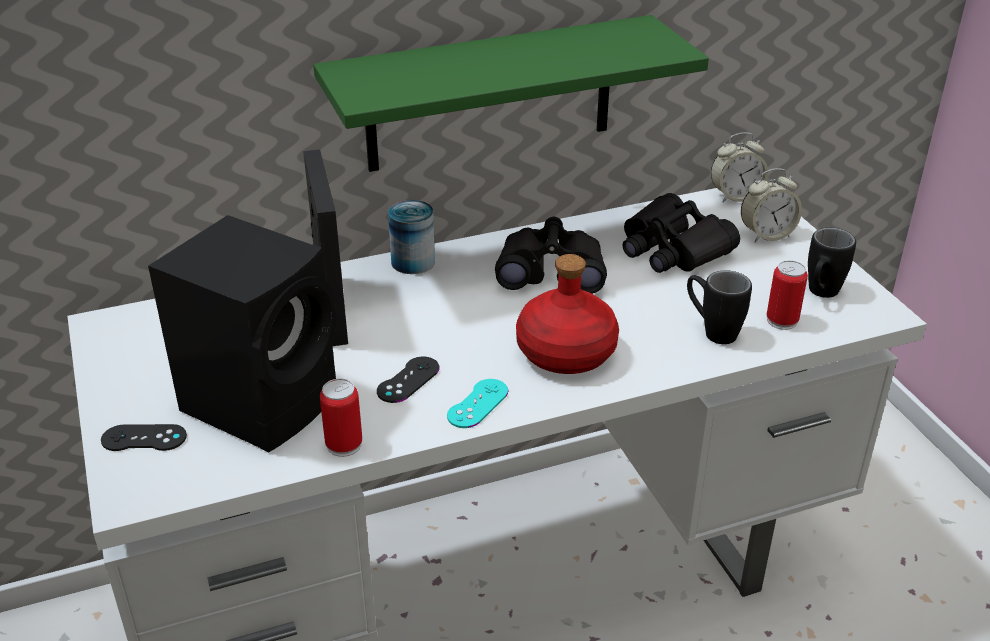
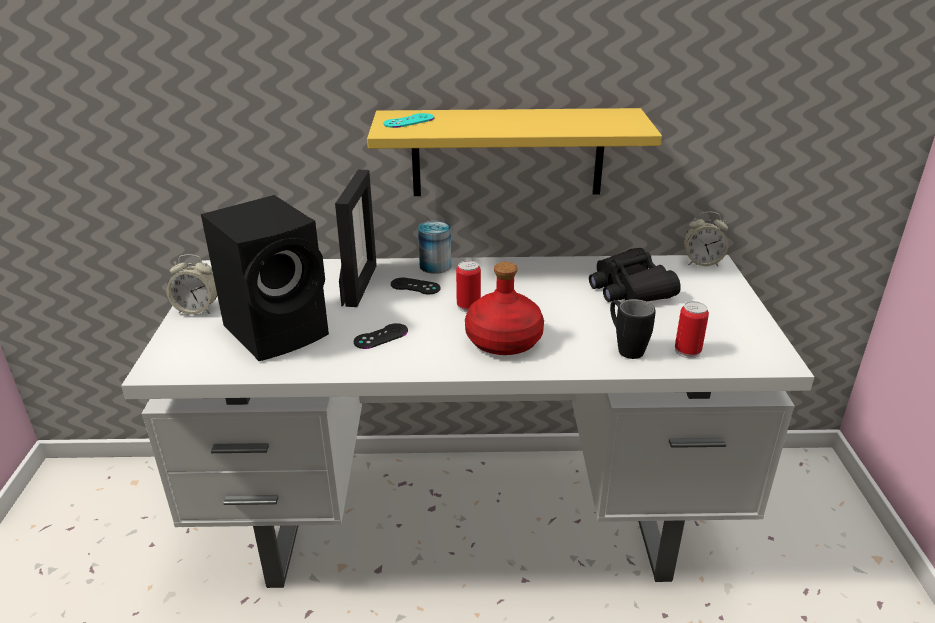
camera: 20 degrees right, 5 degrees down
black game controller [101,424,187,451] -> black game controller moved to [391,277,441,294]
green shelf [313,15,709,172] -> yellow shelf [367,108,662,196]
can [320,379,362,457] -> can moved to [456,260,481,312]
turquoise game controller [447,379,508,428] -> turquoise game controller moved to [383,113,434,128]
black binoculars [495,217,607,294] -> none
alarm clock [741,168,802,243] -> alarm clock moved to [166,254,217,315]
black mug [808,228,856,298] -> none

